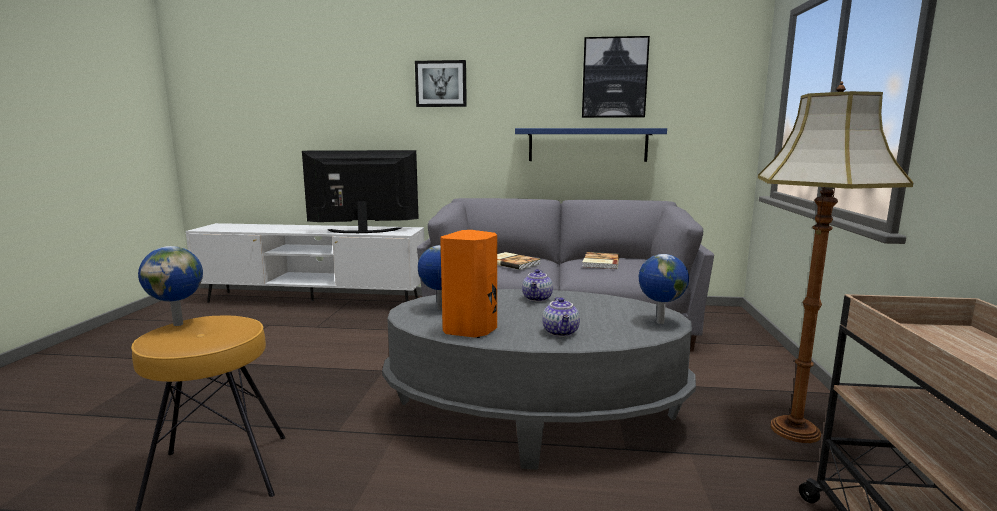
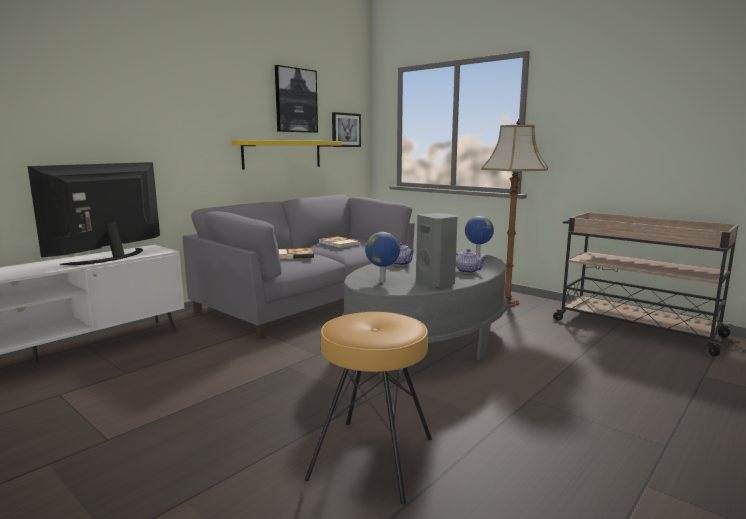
camera: 55 degrees left, 0 degrees up
globe [138,246,203,326] -> none
picture [415,60,467,107] -> picture moved to [332,112,361,147]
orange speaker [440,230,497,338] -> grey speaker [416,213,458,288]
blue shelf [515,128,667,162] -> yellow shelf [231,140,342,170]

